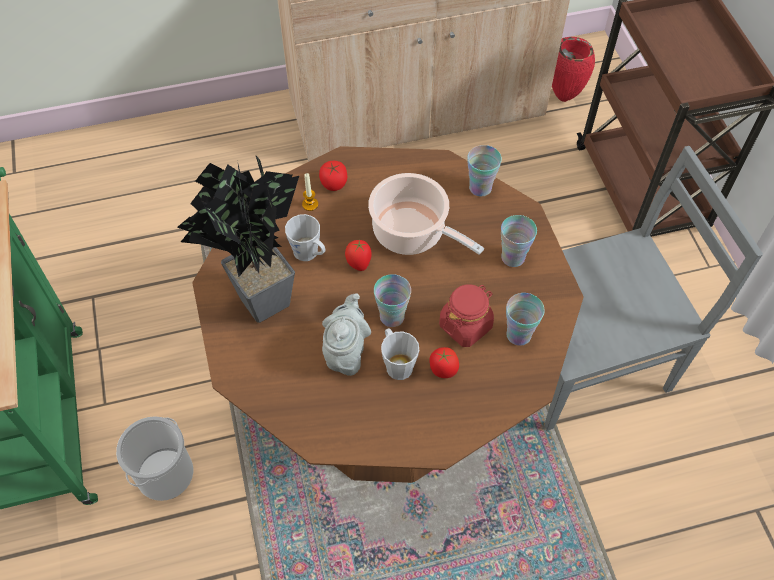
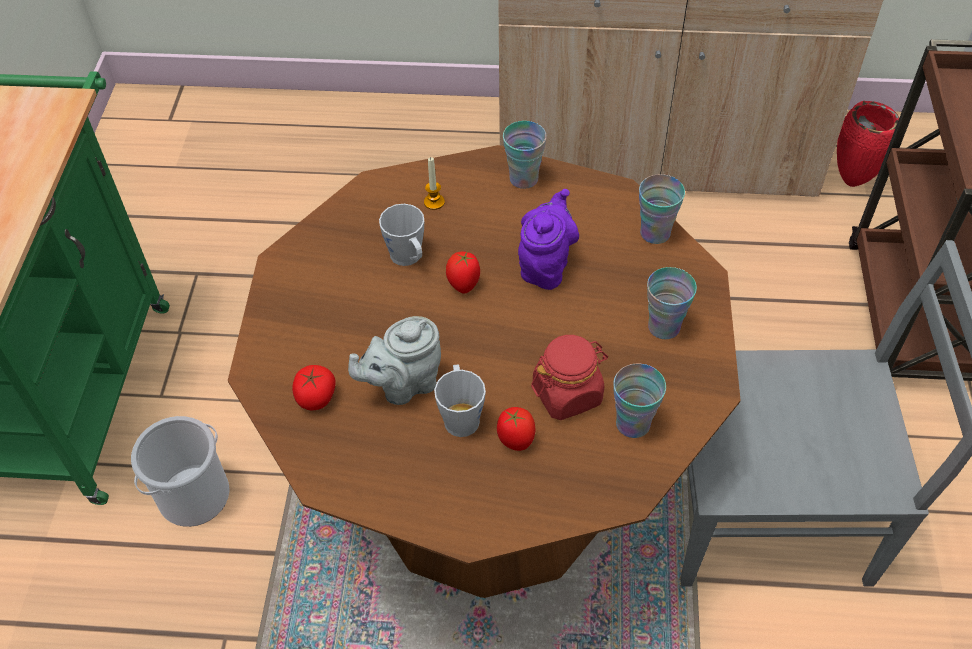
camera: 20 degrees right, 5 degrees down
potted plant [177,156,299,323] -> none
tomato [319,161,347,191] -> tomato moved to [292,365,336,410]
grey teapot [322,293,371,376] -> grey teapot turned 150 degrees counterclockwise [348,316,441,405]
cooking pot [368,173,484,255] -> purple teapot [518,189,579,290]
cup [374,274,411,327] -> cup moved to [503,121,546,189]

